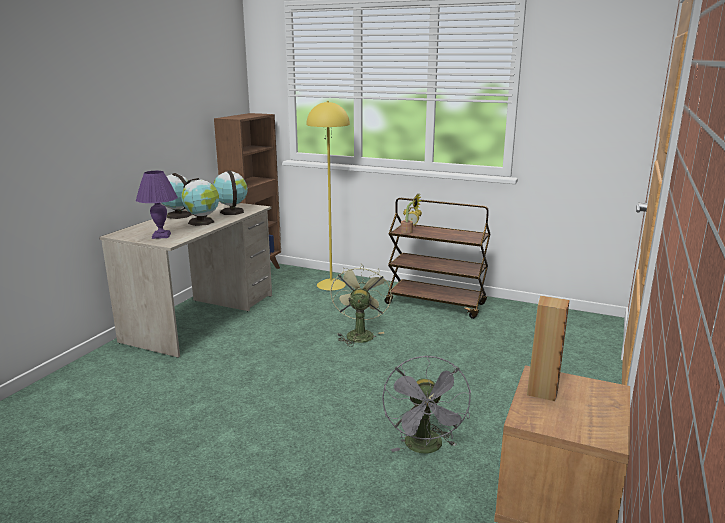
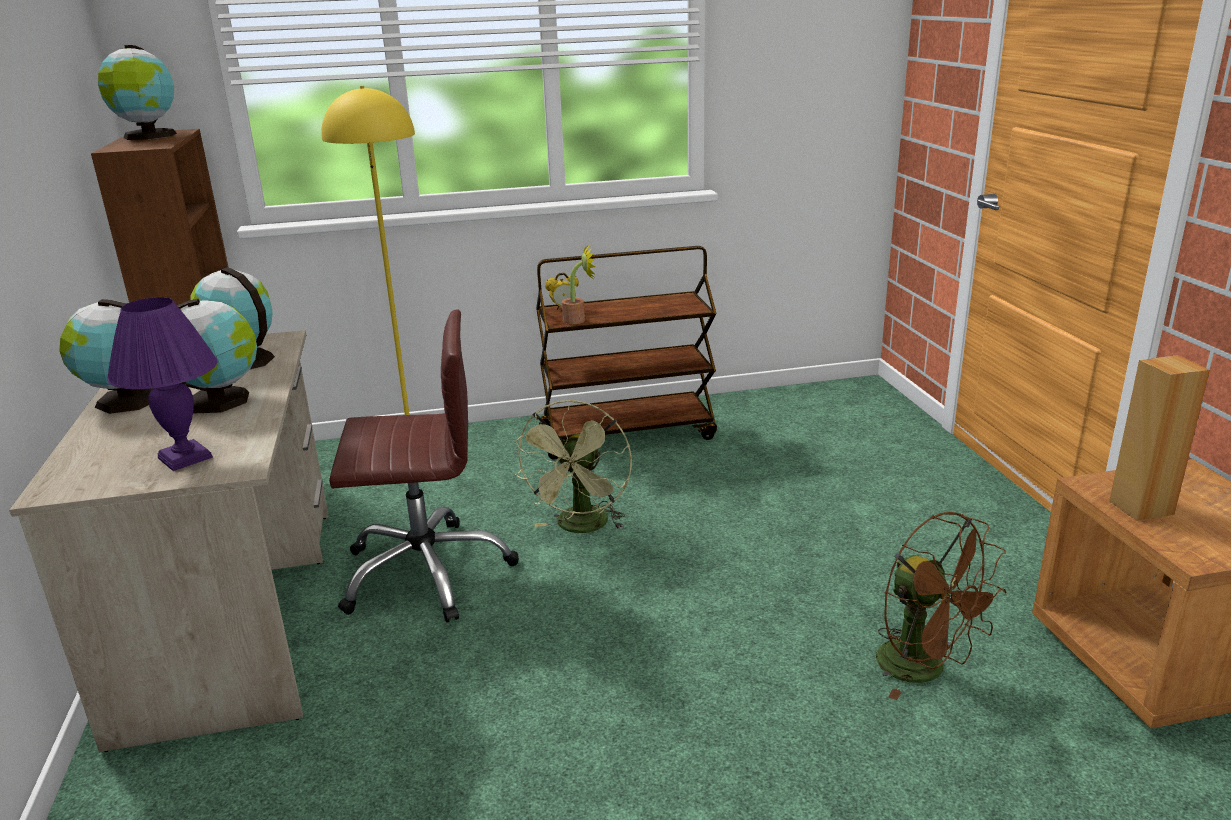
camera: 35 degrees left, 5 degrees up
green fan [331,264,392,347] -> green fan turned 135 degrees counterclockwise [515,400,632,533]
grey fan [382,355,471,454] -> brown fan [876,512,1007,700]
none -> globe [98,45,177,140]
none -> brown office chair [329,309,519,623]

